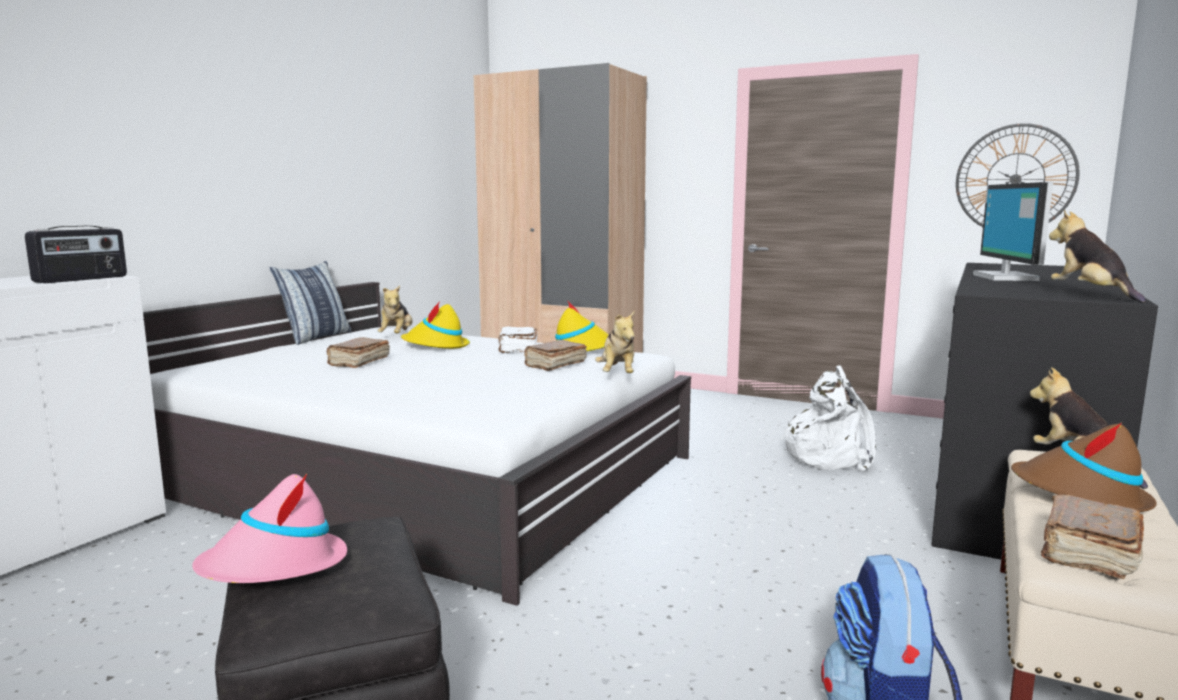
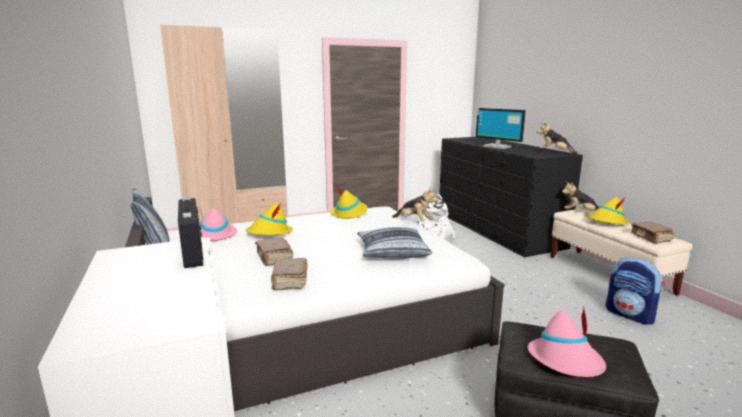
camera: 50 degrees left, 5 degrees up
plush toy [378,285,413,333] -> pink hat [199,206,237,241]
white book [498,326,538,353] -> none
brown book [524,340,587,371] -> brown book moved to [271,258,308,290]
wall clock [956,123,1080,227] -> none
brown hat [1011,422,1157,512] -> yellow hat [587,196,630,224]
none -> pillow [357,227,432,259]

